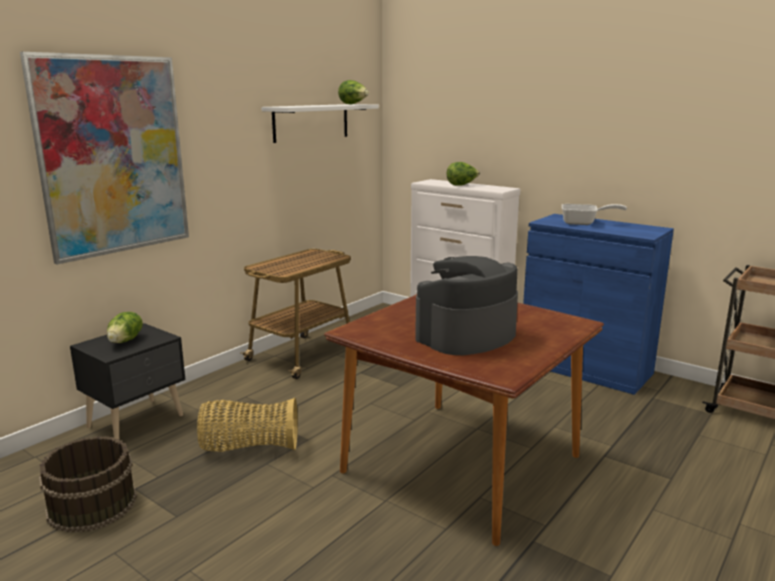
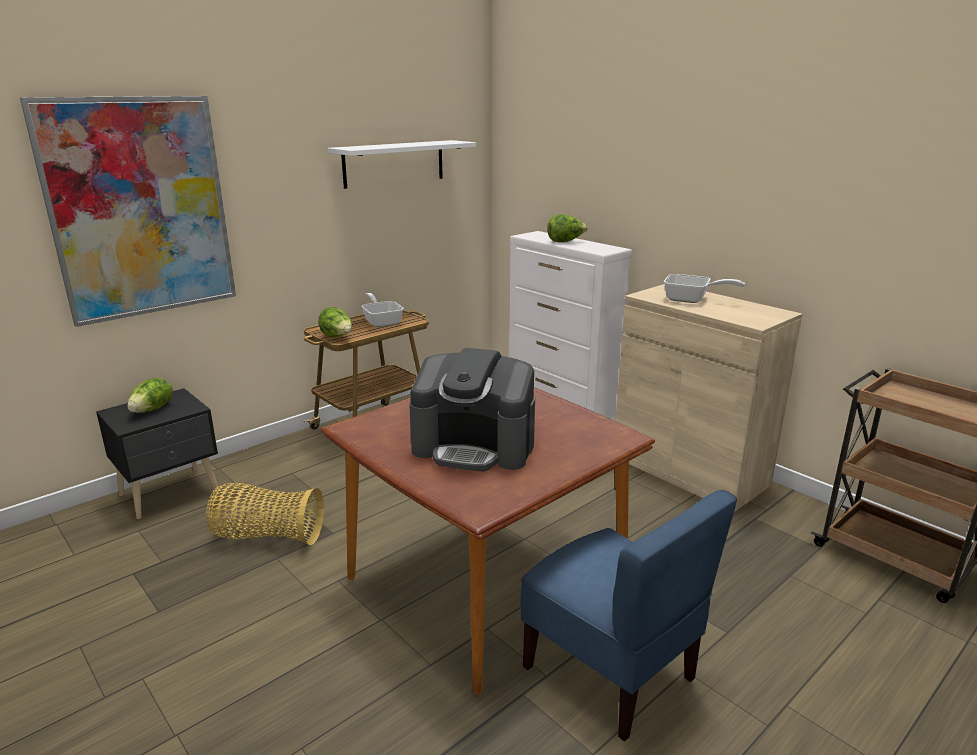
camera: 10 degrees right, 5 degrees up
brown bucket [39,436,137,533] -> none
lettuce [338,80,369,105] -> lettuce moved to [318,307,352,337]
coffee machine [415,256,518,355] -> coffee machine turned 135 degrees counterclockwise [409,348,535,472]
blue cabinet [523,214,674,395] -> beige cabinet [616,284,802,512]
none -> frying pan [362,293,404,327]
none -> blue chair [520,490,737,742]

